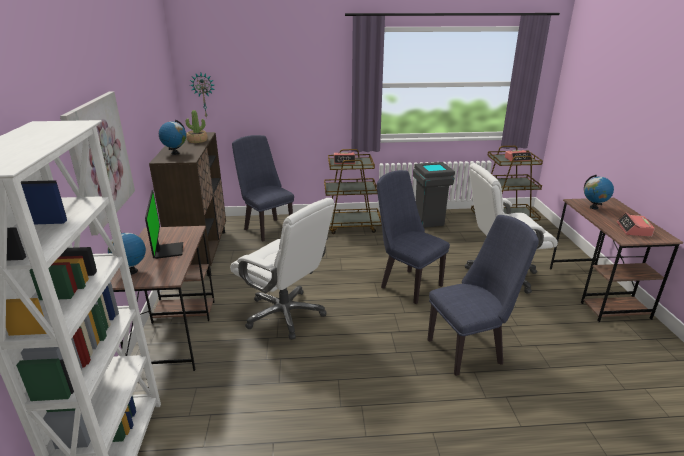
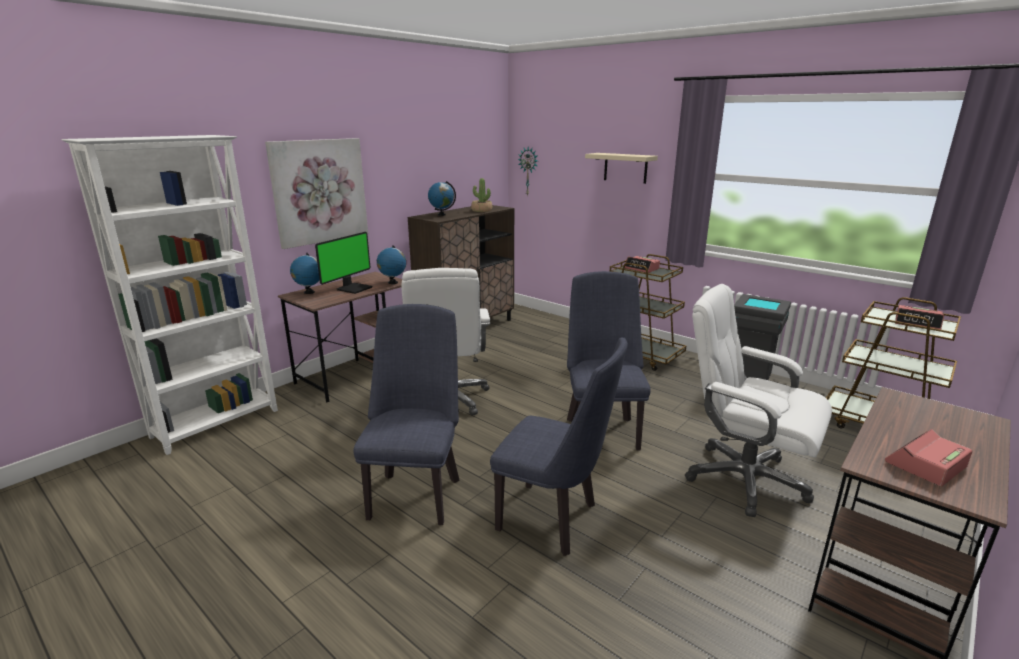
camera: 45 degrees right, 5 degrees down
blue chair [232,135,294,241] -> blue chair moved to [353,304,460,525]
globe [584,175,614,209] -> globe moved to [377,245,406,284]
none -> beige shelf [585,153,658,184]

